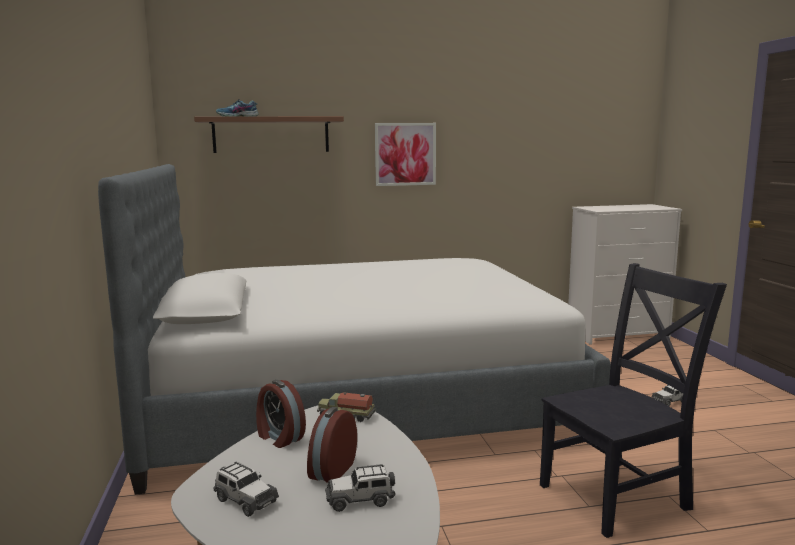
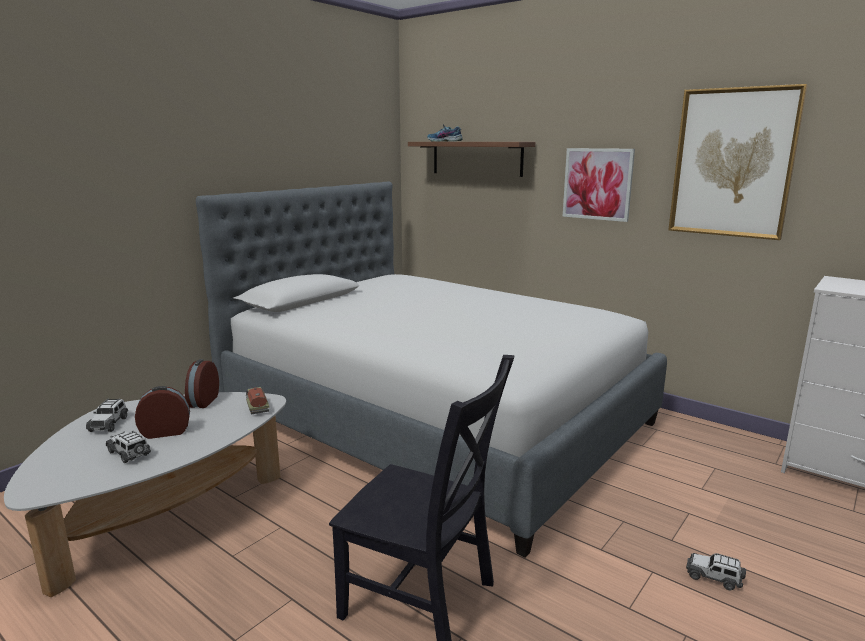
camera: 50 degrees right, 5 degrees up
none -> picture [668,84,808,240]

